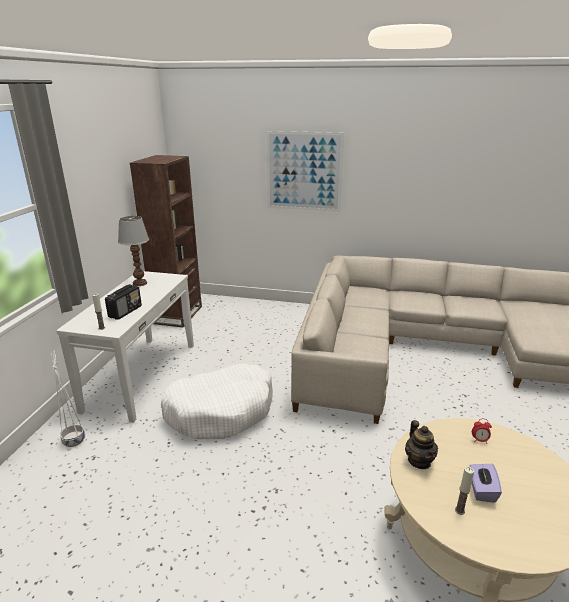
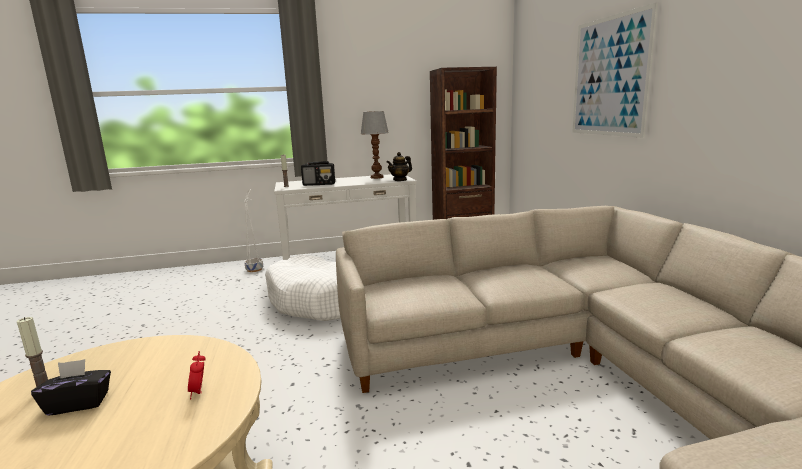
camera: 65 degrees right, 10 degrees down
teapot [405,420,438,469] -> teapot moved to [387,152,412,181]
purple tissue box [470,464,502,503] -> black tissue box [31,359,111,416]

